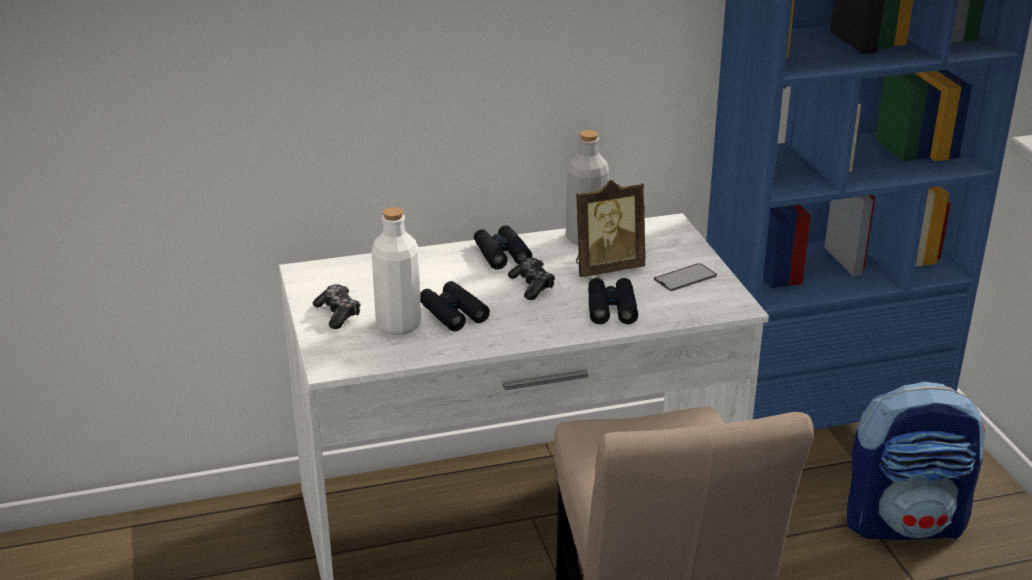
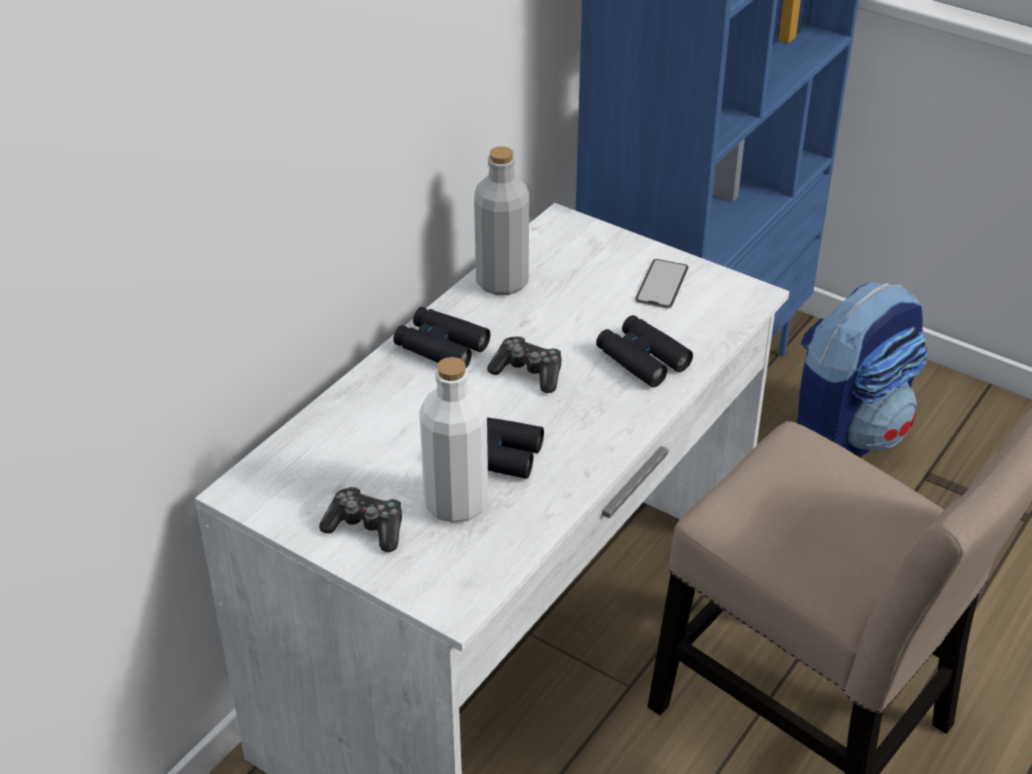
camera: 40 degrees left, 10 degrees up
picture frame [576,180,646,277] -> none

